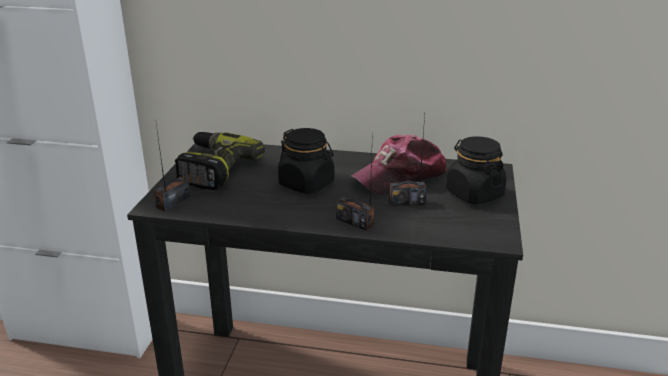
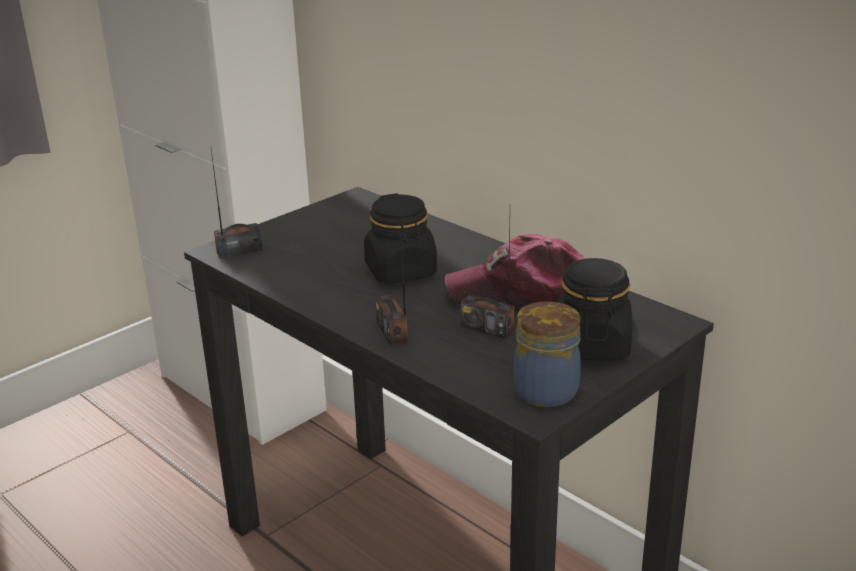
camera: 35 degrees right, 0 degrees up
power drill [175,132,265,190] -> none
none -> jar [513,301,581,407]

